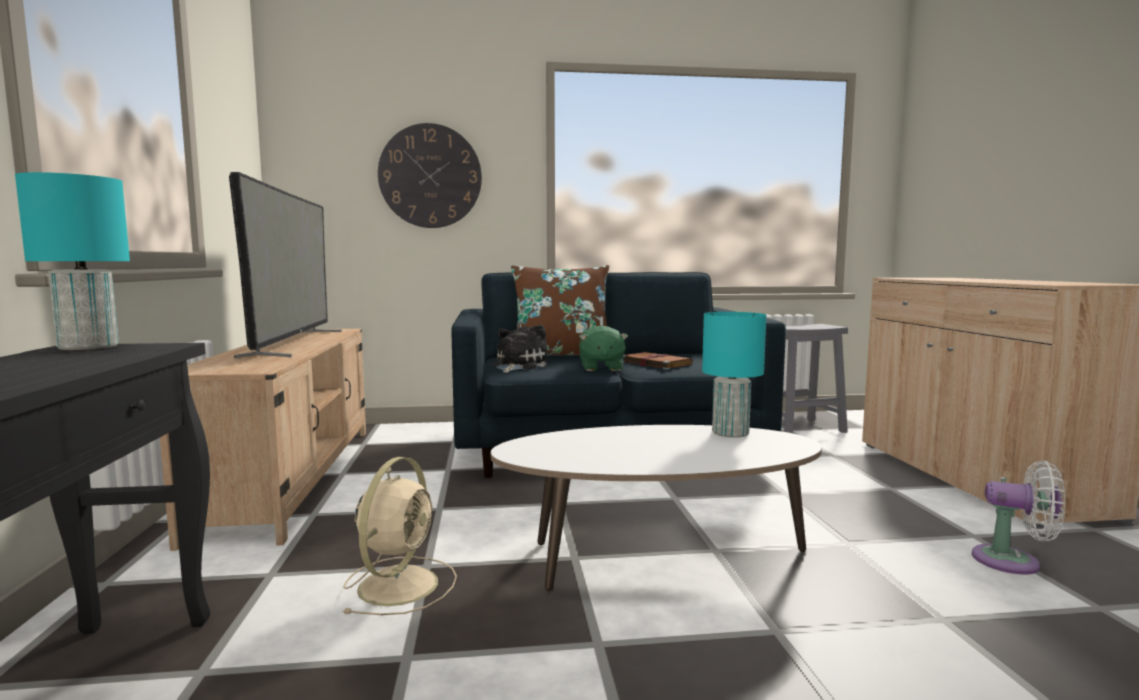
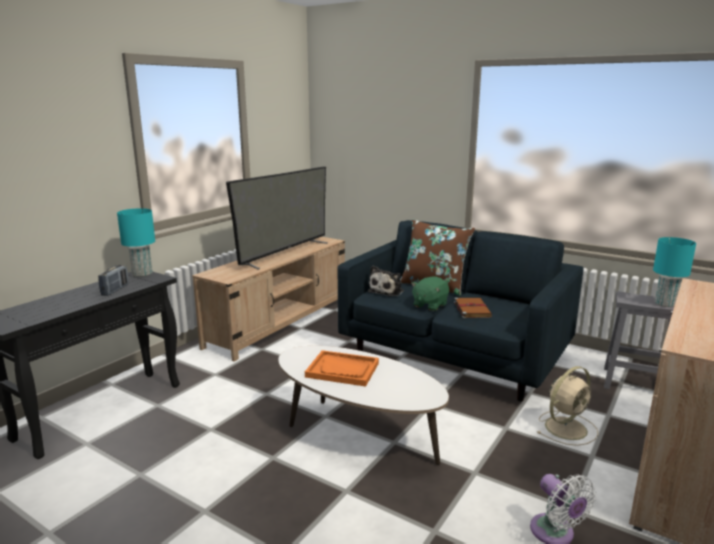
camera: 40 degrees right, 10 degrees up
beige fan [342,457,457,615] -> beige fan moved to [537,366,598,446]
wall clock [378,123,482,228] -> none
plush toy [493,325,549,373] -> plush toy turned 150 degrees clockwise [368,265,404,297]
turquoise table lamp [702,312,766,438] -> turquoise table lamp moved to [653,237,696,307]
none -> radio [98,265,129,296]
none -> orange tray [305,350,379,387]

